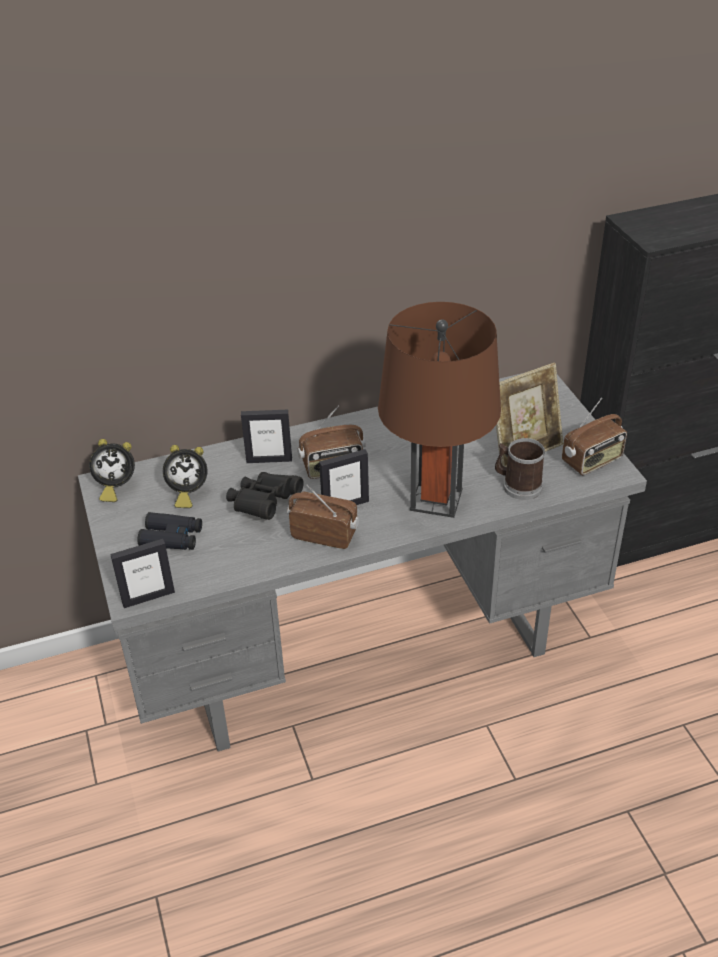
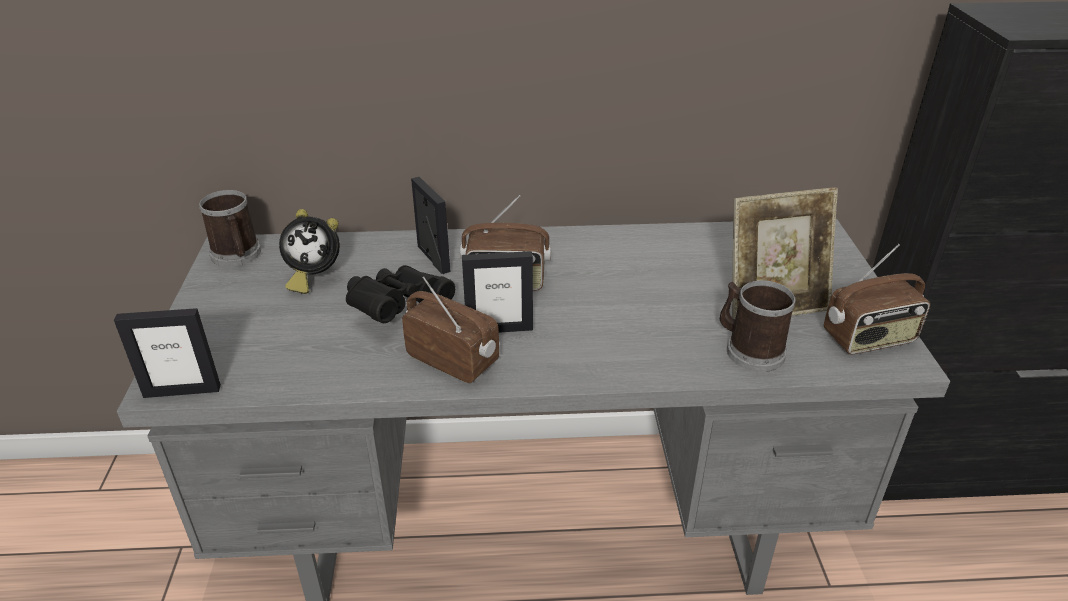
camera: 15 degrees right, 5 degrees down
alarm clock [89,439,135,502] -> mug [199,190,261,267]
black binoculars [138,512,202,550] -> none
picture frame [241,410,292,463] -> picture frame turned 135 degrees counterclockwise [411,177,451,274]
brown table lamp [378,302,501,518] -> none

